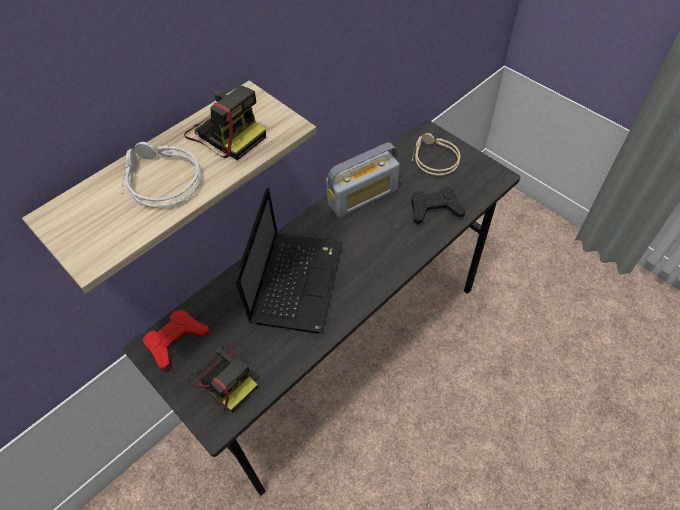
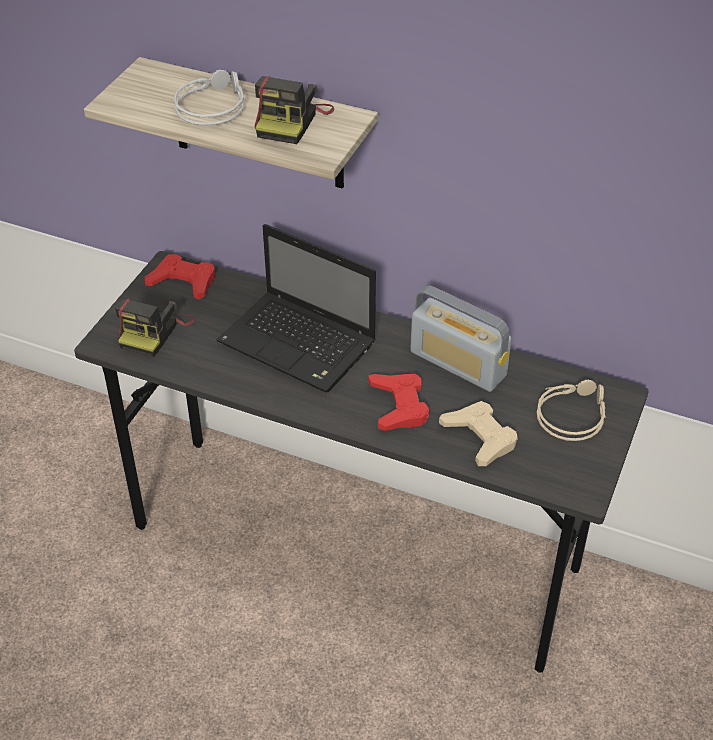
camera: 65 degrees right, 10 degrees down
laptop [235,188,342,333] -> laptop turned 45 degrees clockwise [216,224,376,393]
black game controller [411,187,466,225] -> beige game controller [439,401,518,466]
none -> red game controller [368,374,429,431]

